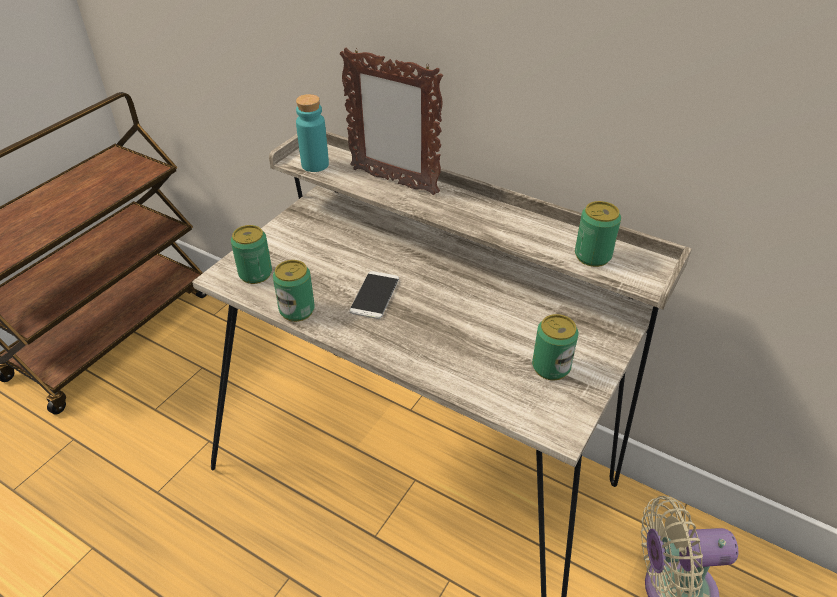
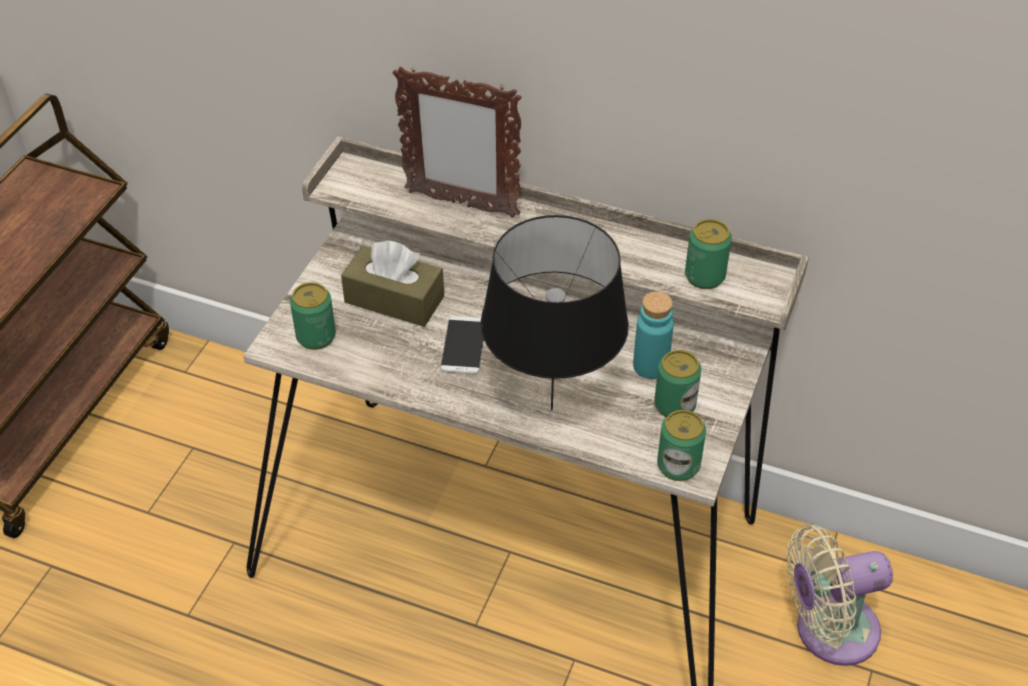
camera: 10 degrees left, 5 degrees up
can [273,260,315,322] -> can moved to [657,410,706,481]
turquoise bottle [296,94,329,172] -> turquoise bottle moved to [633,292,674,379]
none -> brown tissue box [341,240,444,327]
none -> black table lamp [480,215,629,410]

